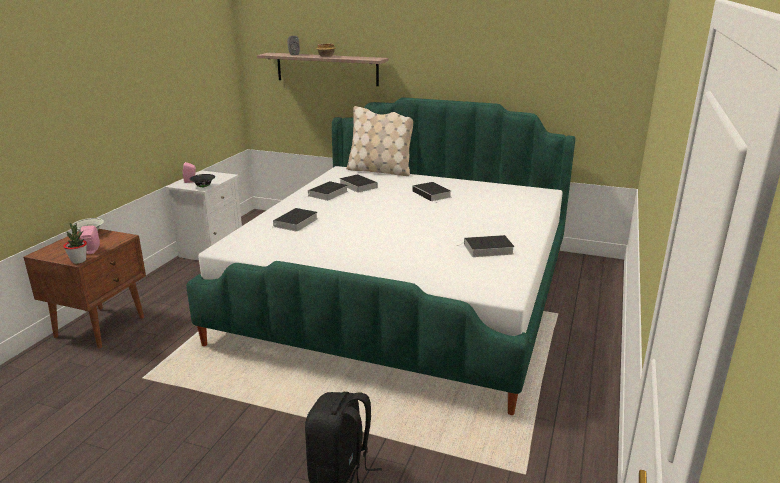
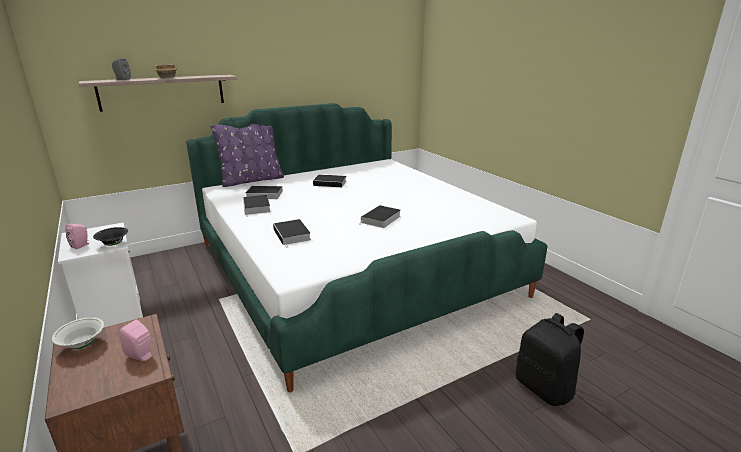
camera: 50 degrees left, 0 degrees up
potted plant [63,223,87,264] -> none
beige pillow [346,106,413,176] -> purple pillow [211,124,284,187]
book [457,235,515,257] -> book moved to [359,205,401,228]

